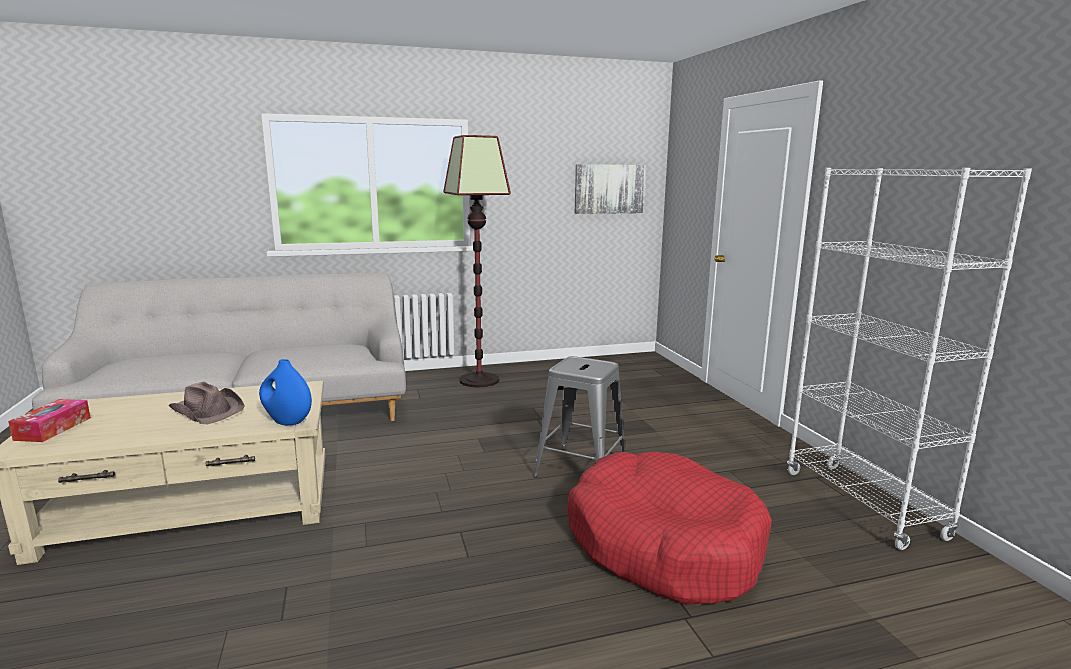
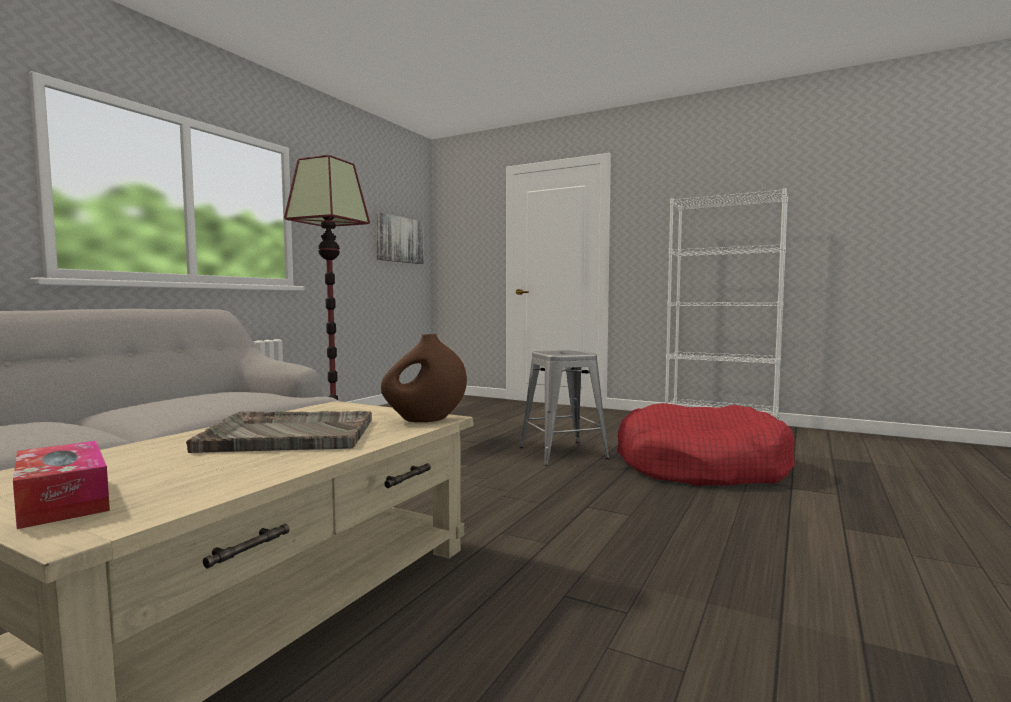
camera: 45 degrees left, 10 degrees down
brown hat [168,381,245,424] -> grey tray [186,411,372,453]
blue vase [259,359,312,425] -> brown vase [381,334,467,423]

